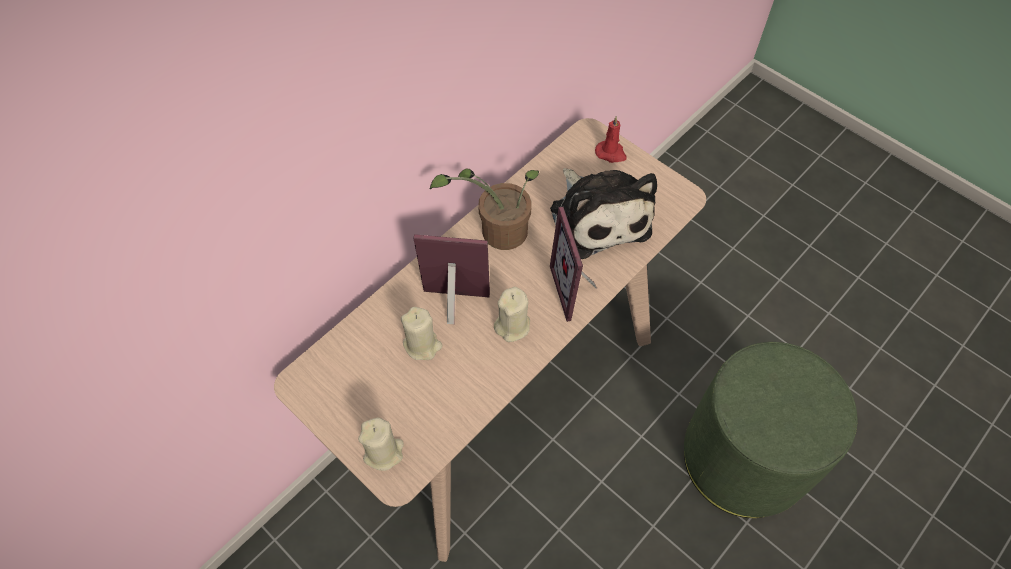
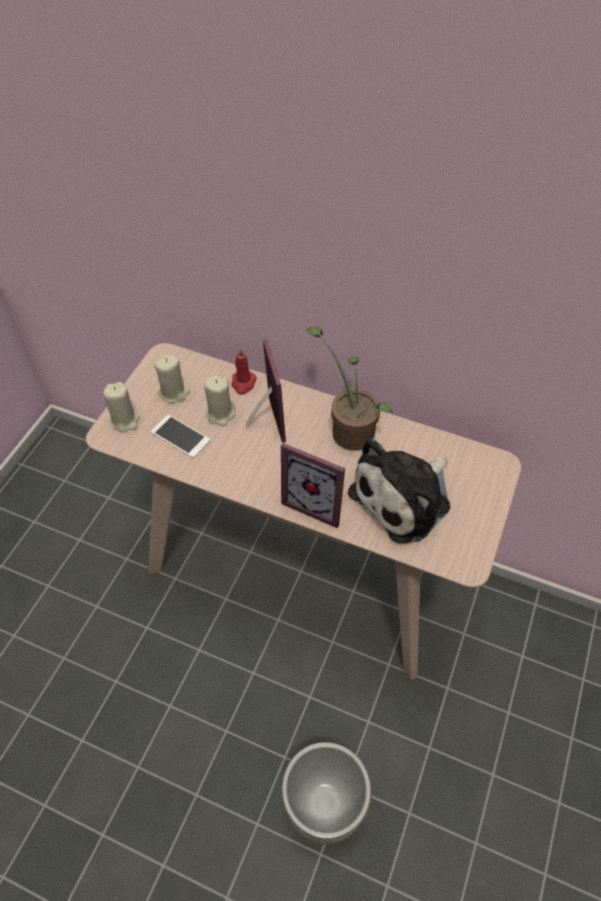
camera: 70 degrees right, 5 degrees down
beige candle [494,287,530,342] -> beige candle moved to [154,355,190,403]
picture frame [550,207,597,322] -> picture frame turned 120 degrees counterclockwise [281,443,345,528]
red candle [595,116,627,163] -> red candle moved to [231,348,257,395]
green ottoman [684,342,857,518] -> planter [281,742,371,844]
none -> phone [151,415,210,458]

